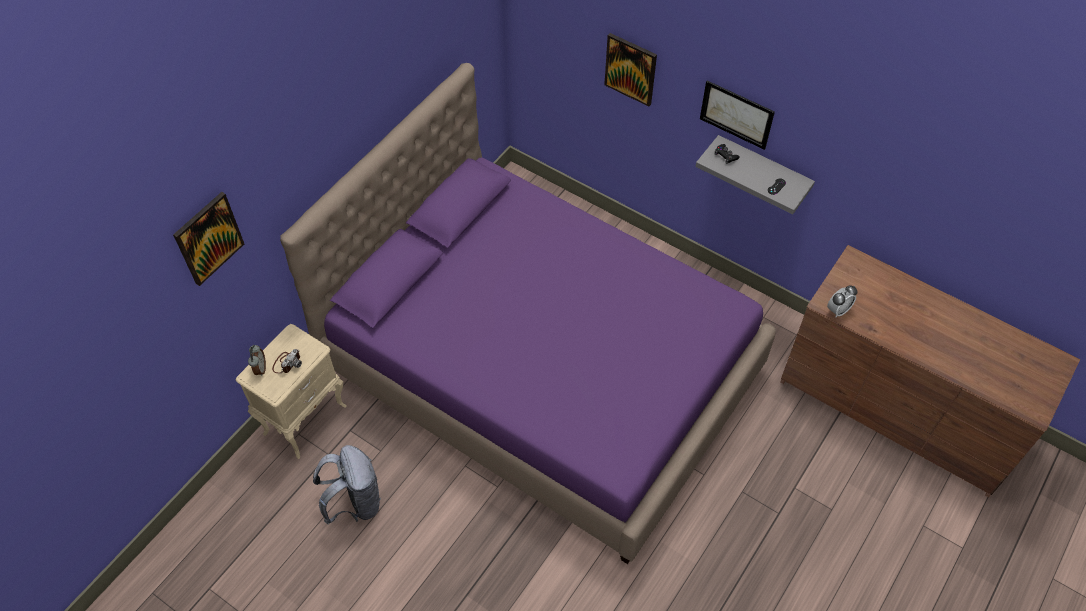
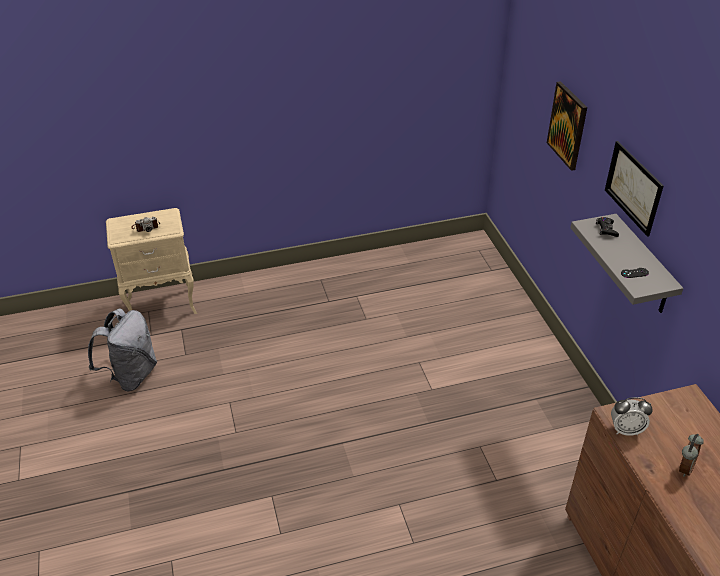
camera: 40 degrees right, 15 degrees down
picture [173,192,244,286] -> none
alarm clock [248,345,266,376] -> alarm clock moved to [679,434,704,477]
purple bed [280,63,776,564] -> none

